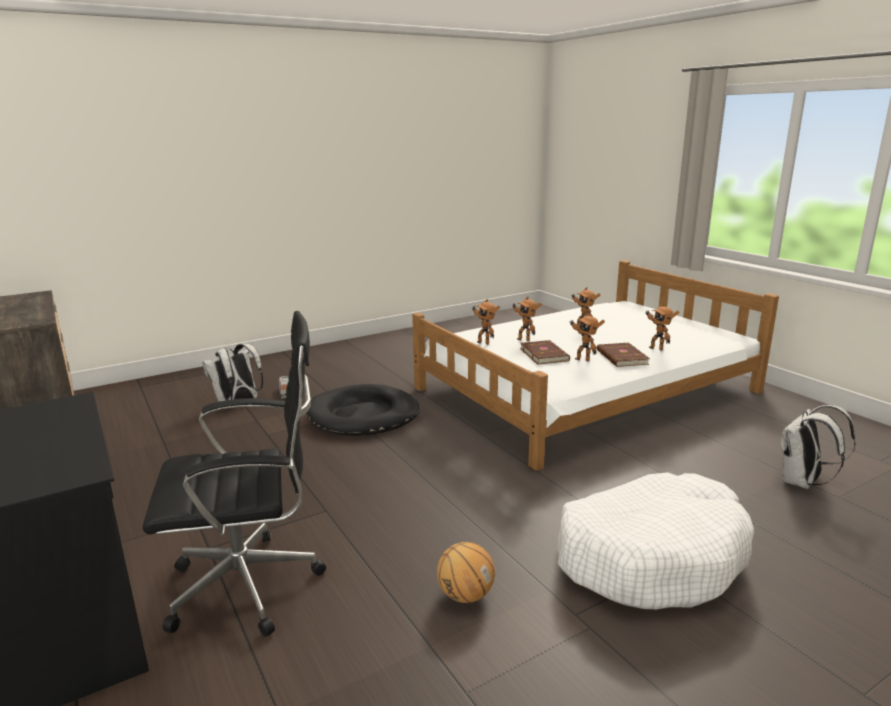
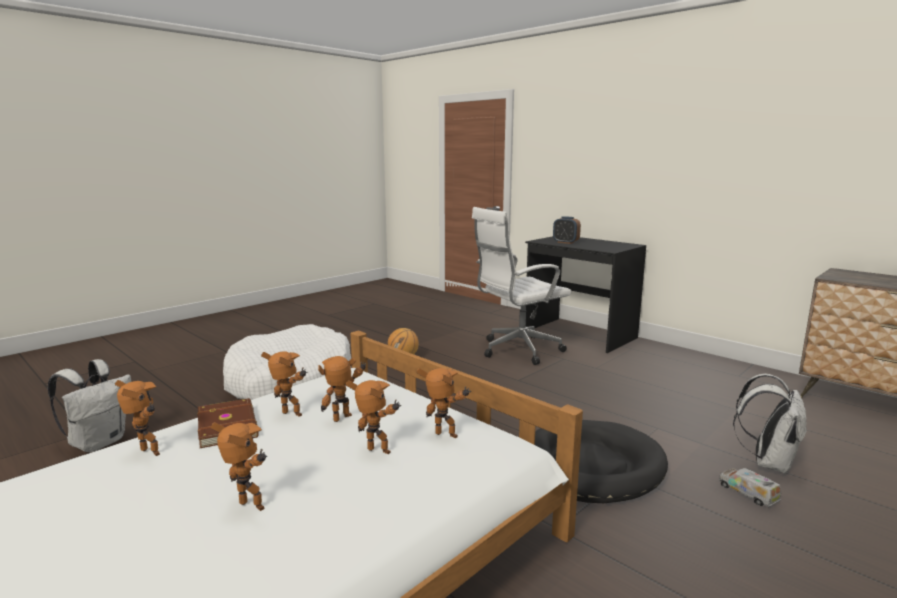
camera: 165 degrees right, 5 degrees down
black office chair [143,311,326,637] -> white office chair [472,207,572,365]
brown book [520,340,570,365] -> toy robot [318,356,366,422]
none -> alarm clock [553,216,581,244]

